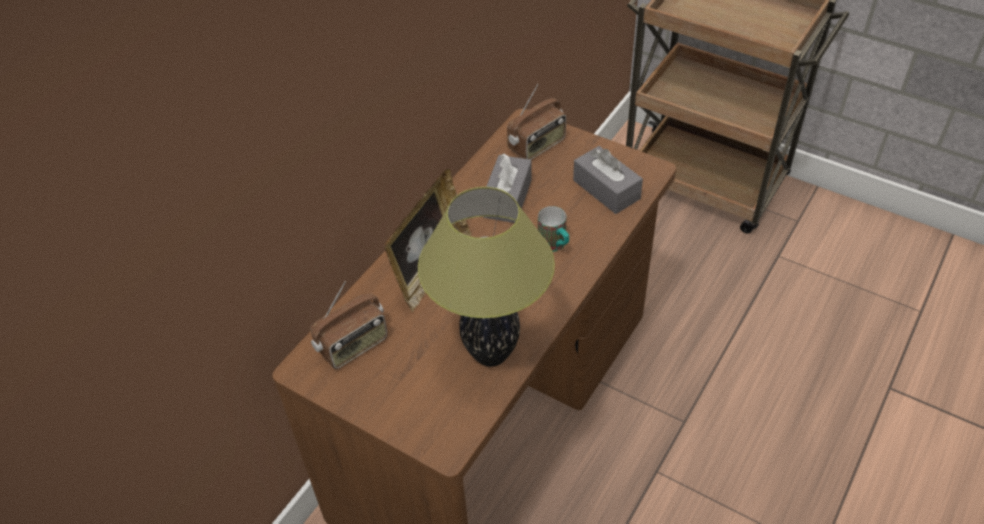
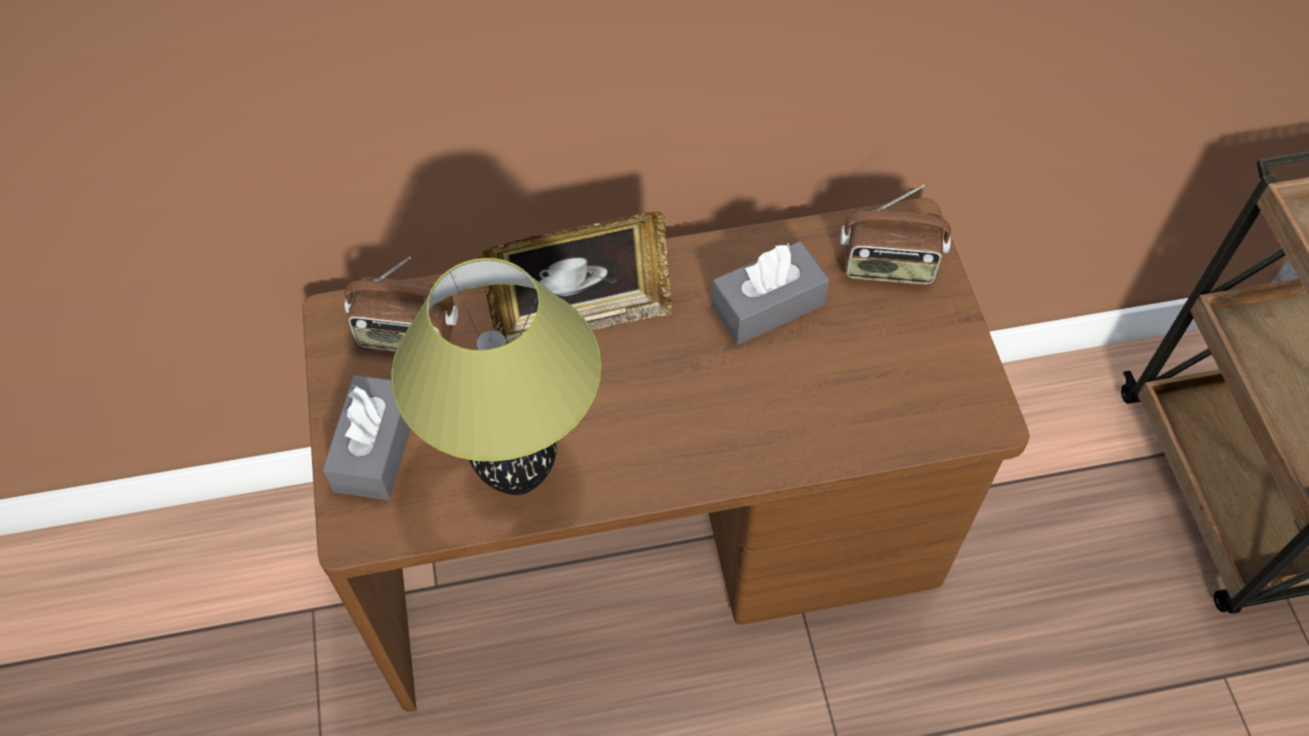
camera: 45 degrees right, 10 degrees up
mug [538,206,569,252] -> none
grey tissue box [573,146,643,214] -> grey tissue box moved to [322,375,410,500]

